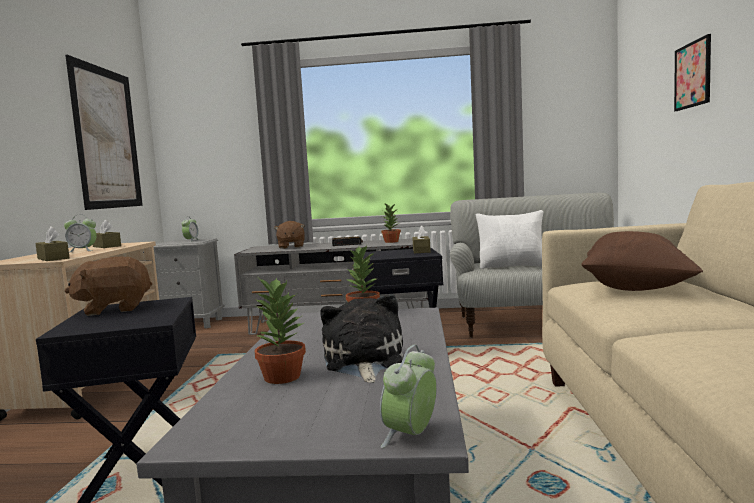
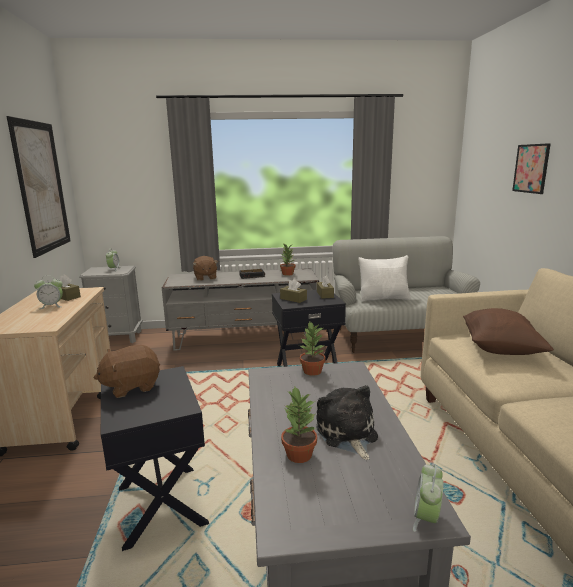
camera: 10 degrees left, 10 degrees up
brown tissue box [35,227,70,261] -> brown tissue box moved to [280,279,307,303]

